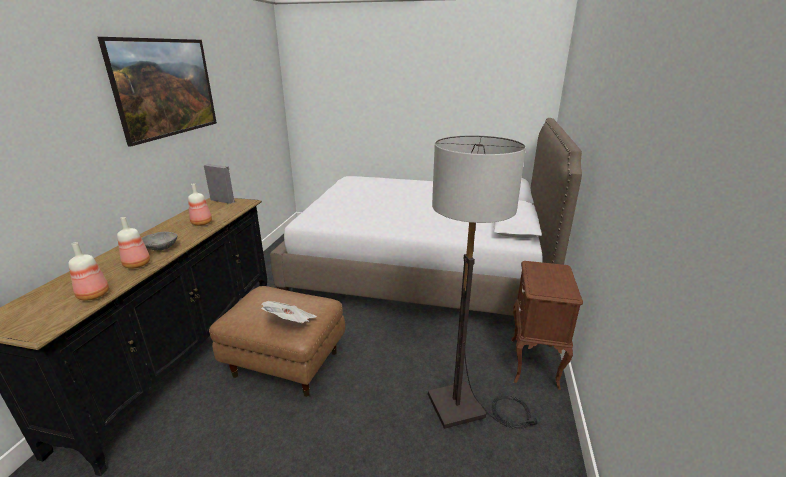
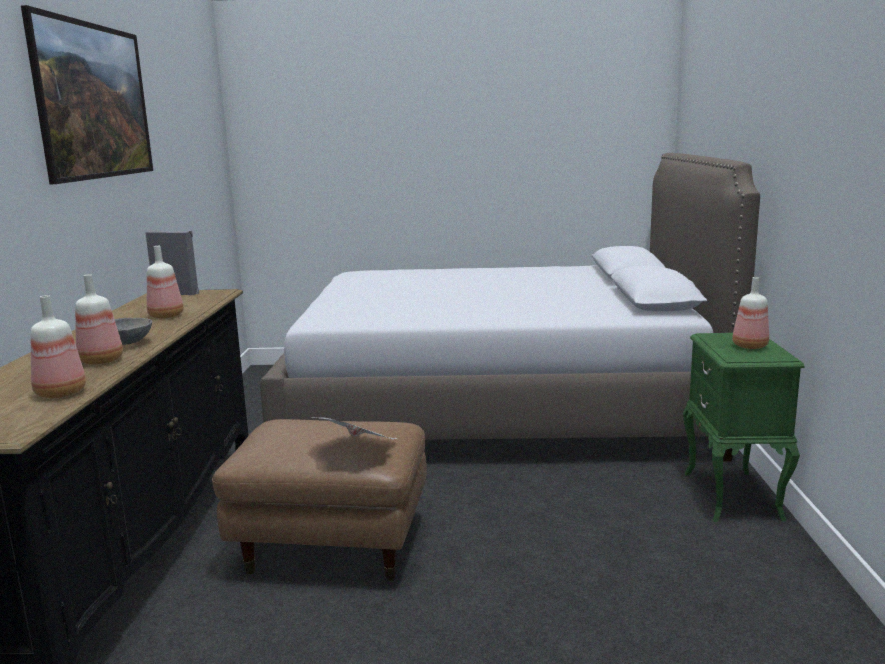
camera: 10 degrees left, 10 degrees down
floor lamp [428,135,537,429] -> none
brown nightstand [511,261,583,390] -> green nightstand [683,333,805,522]
none -> bottle [732,277,769,349]

